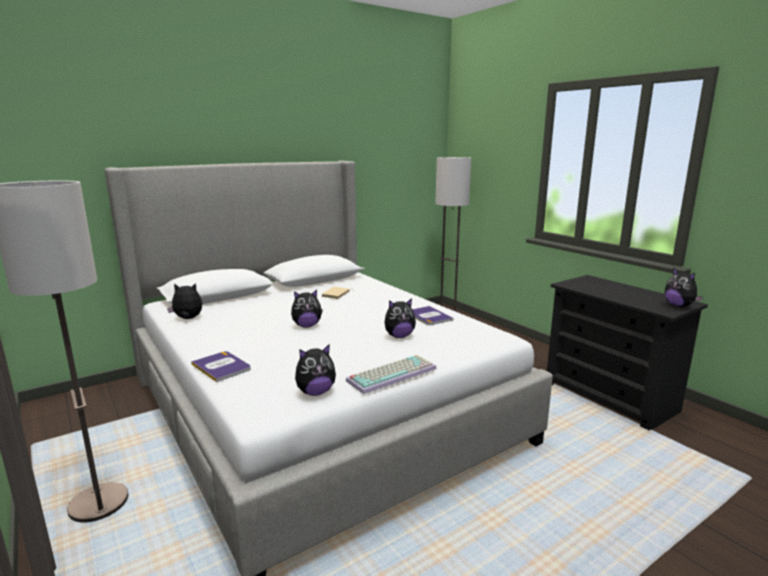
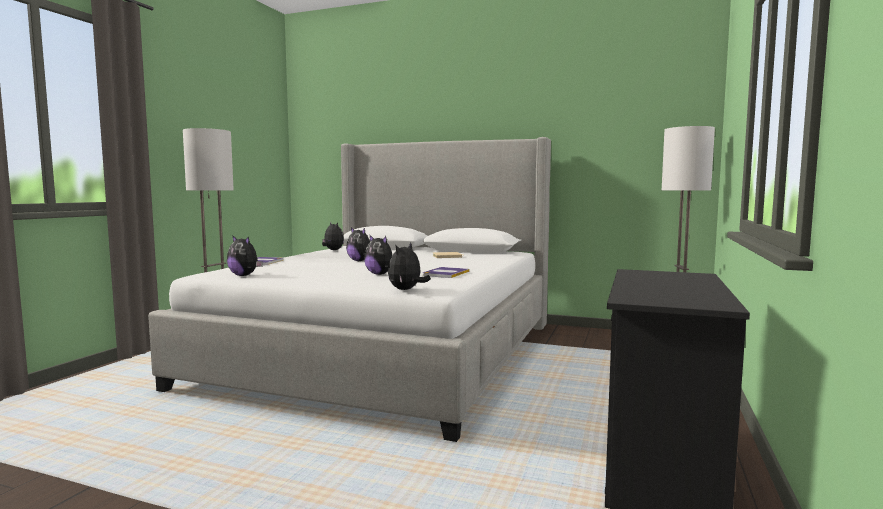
camera: 55 degrees right, 10 degrees down
keyboard [346,355,437,394] -> none
plush toy [665,268,703,307] -> plush toy moved to [388,243,431,290]

